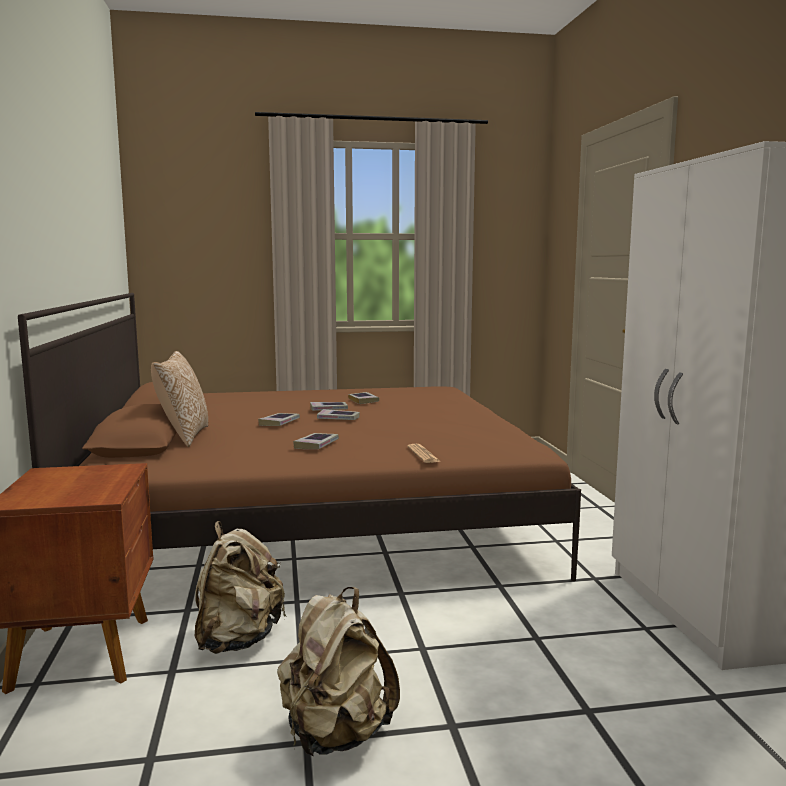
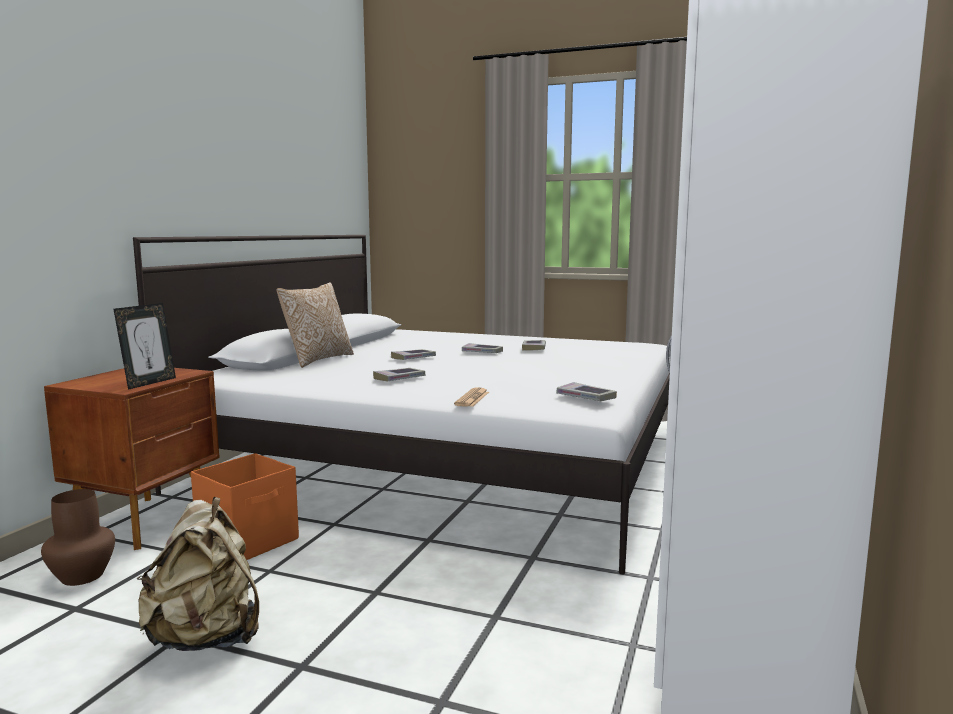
camera: 30 degrees right, 0 degrees up
brown bed [18,293,581,581] -> white bed [133,235,670,574]
beige backpack [195,521,286,654] -> orange storage box [191,453,299,560]
book [317,409,360,420] -> book moved to [557,382,617,401]
none -> brown vase [41,489,115,586]
none -> picture frame [113,303,176,390]

